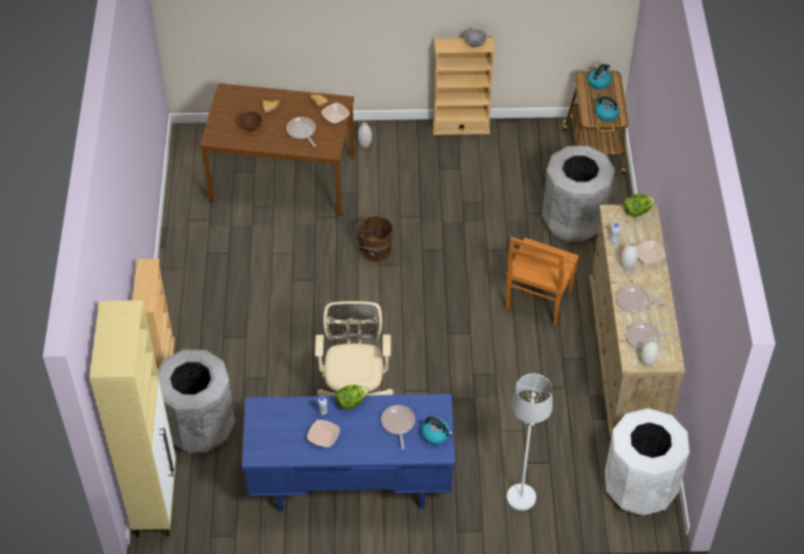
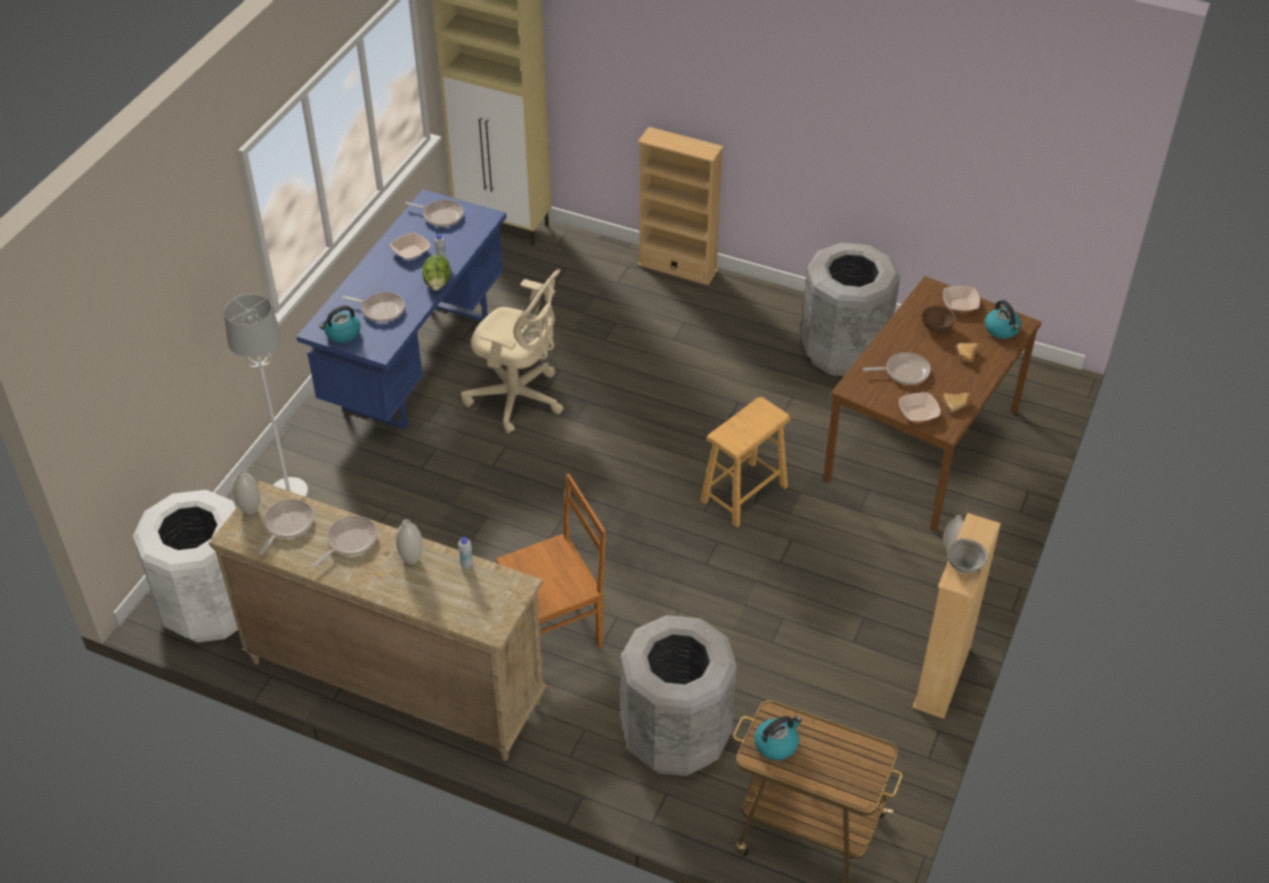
camera: 115 degrees right, 5 degrees down
grey trash can [157,350,235,453] -> grey trash can moved to [800,243,900,376]
brown bucket [355,216,394,262] -> brown stool [700,397,790,527]
brown chair [505,237,579,326] -> brown chair turned 105 degrees clockwise [496,473,606,648]
kettle [588,64,611,89] -> kettle moved to [985,300,1021,339]
lettuce [624,194,655,217] -> none
bowl [636,240,666,264] -> bowl moved to [943,286,980,311]
none -> frying pan [405,200,464,227]

